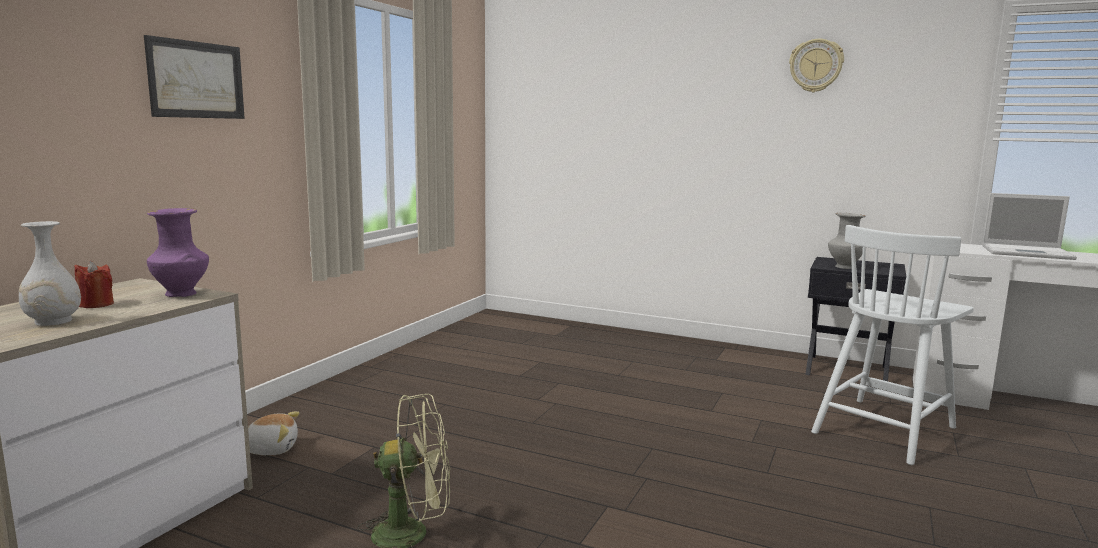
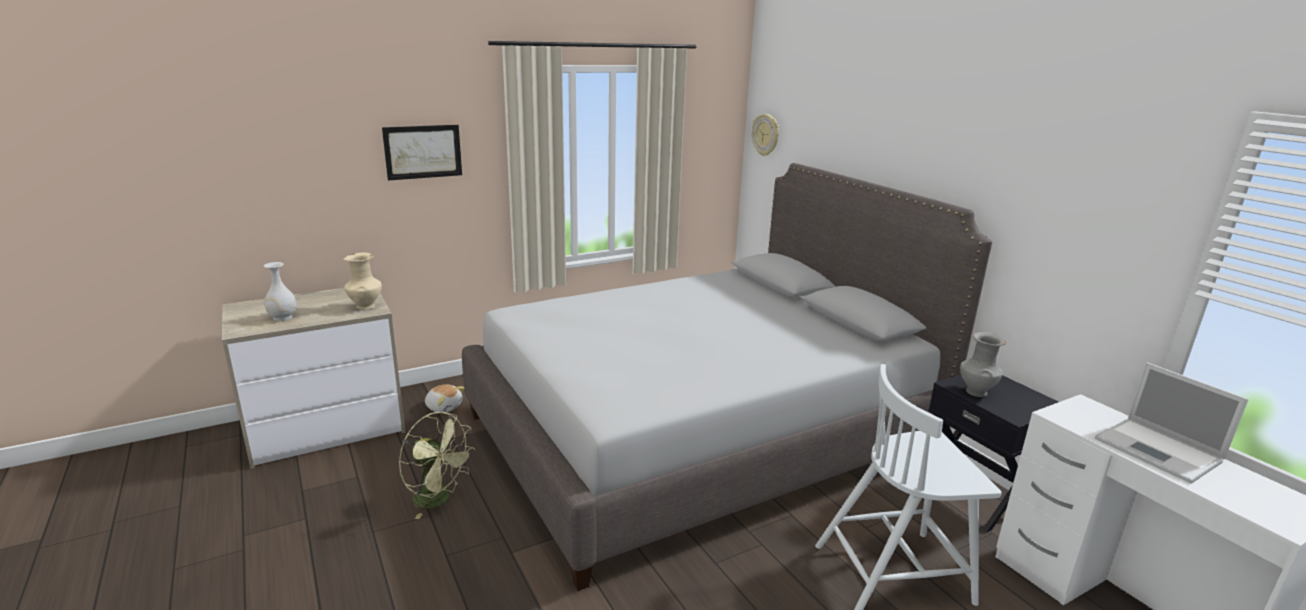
camera: 35 degrees right, 10 degrees up
red candle [74,261,114,308] -> none
purple vase [147,208,209,297] -> beige vase [343,252,382,310]
wall clock [789,39,844,92] -> wall clock moved to [752,114,779,156]
none -> grey bed [462,163,992,591]

